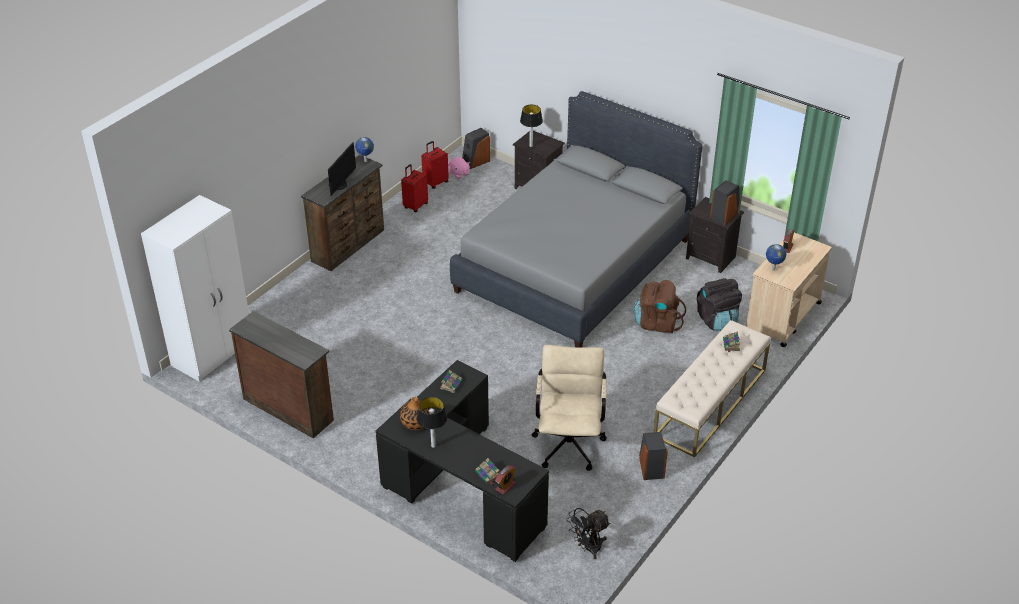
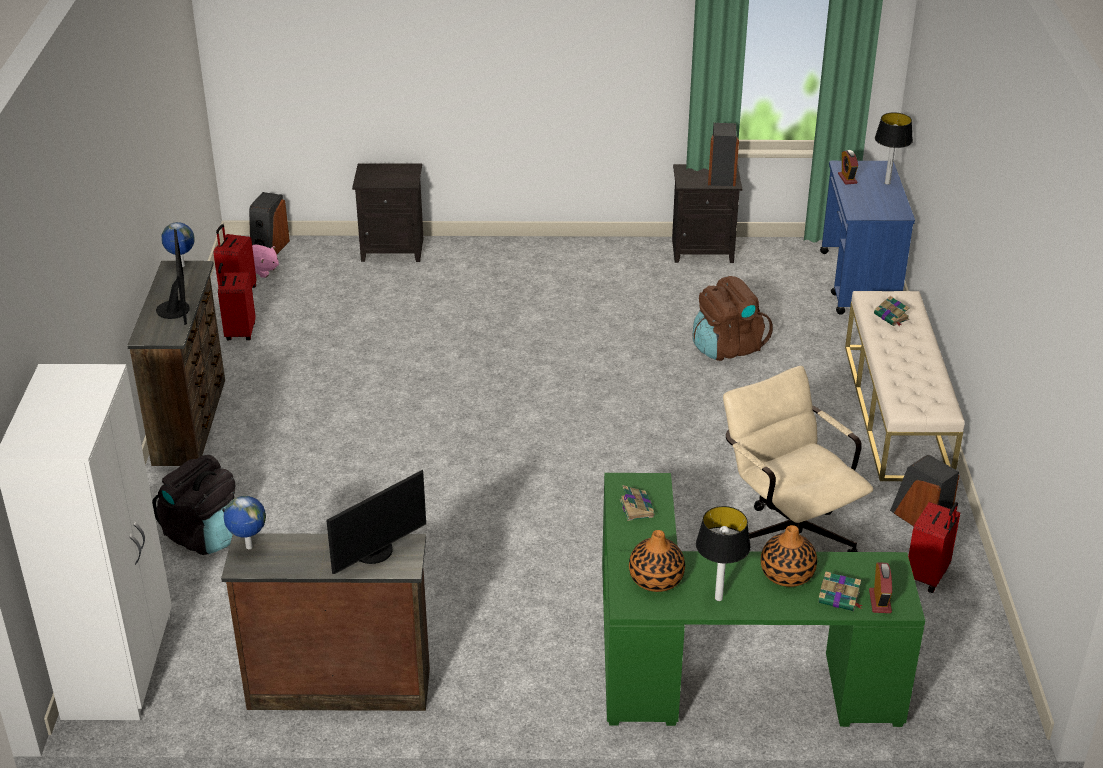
camera: 35 degrees left, 5 degrees down
black desk [376,360,549,562] -> green desk [602,473,925,727]
grey bed [450,91,703,347] -> none
table lamp [520,105,543,147] -> table lamp moved to [875,112,913,185]
black fan [567,508,611,559] -> none
black backpack [697,278,742,331] -> black backpack moved to [152,455,236,555]
beige cart [746,232,832,347] -> blue cart [820,161,915,315]
globe [766,244,786,271] -> globe moved to [223,496,266,549]
none -> monitor [326,470,426,574]
none -> vase [761,525,817,587]
none -> red suitcase [908,502,960,593]

